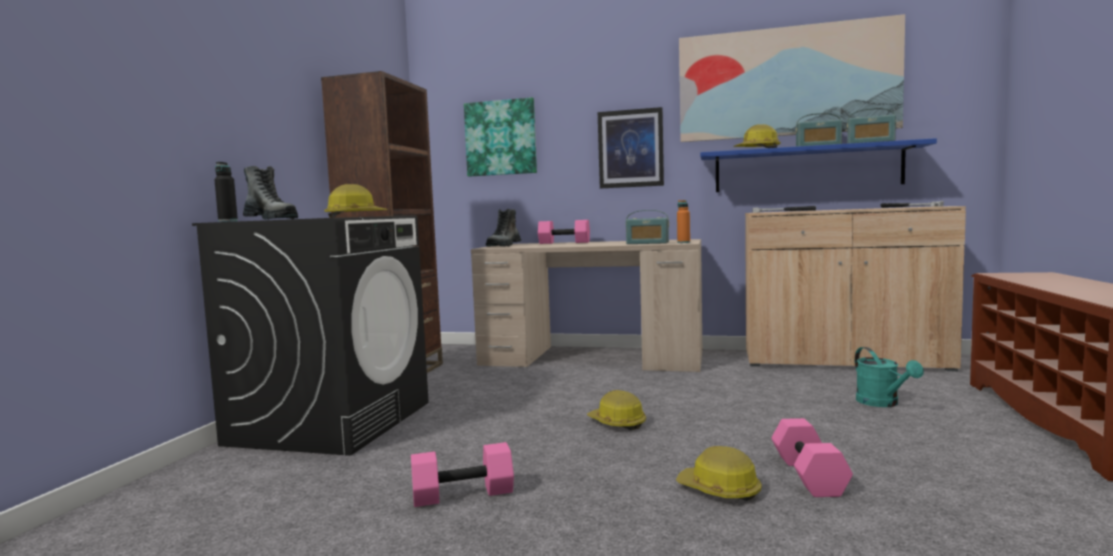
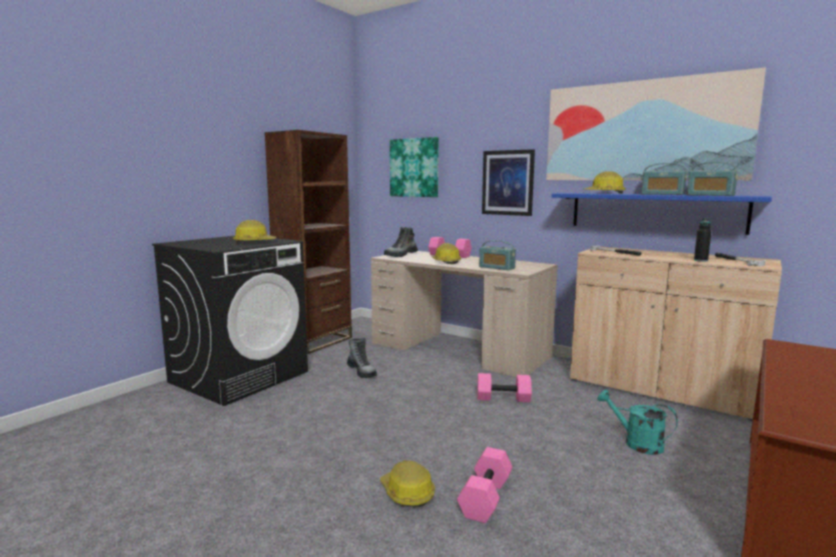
camera: 20 degrees right, 5 degrees up
black bottle [214,162,238,222] -> black bottle moved to [694,219,711,262]
boot [243,166,298,219] -> boot moved to [347,337,377,378]
pink dumbbell [411,442,514,507] -> pink dumbbell moved to [477,373,532,402]
hard hat [587,390,646,430] -> hard hat moved to [432,243,461,264]
orange bottle [677,200,690,243] -> none
turquoise watering can [855,347,924,407] -> turquoise watering can turned 120 degrees clockwise [597,390,678,455]

